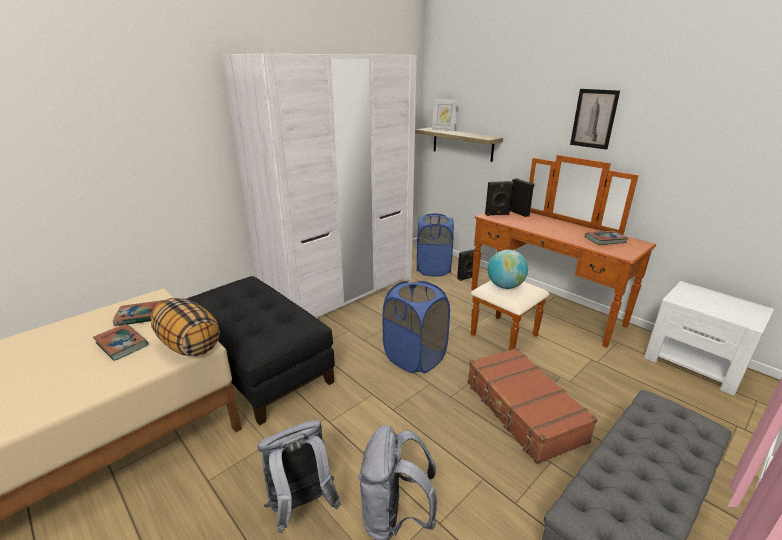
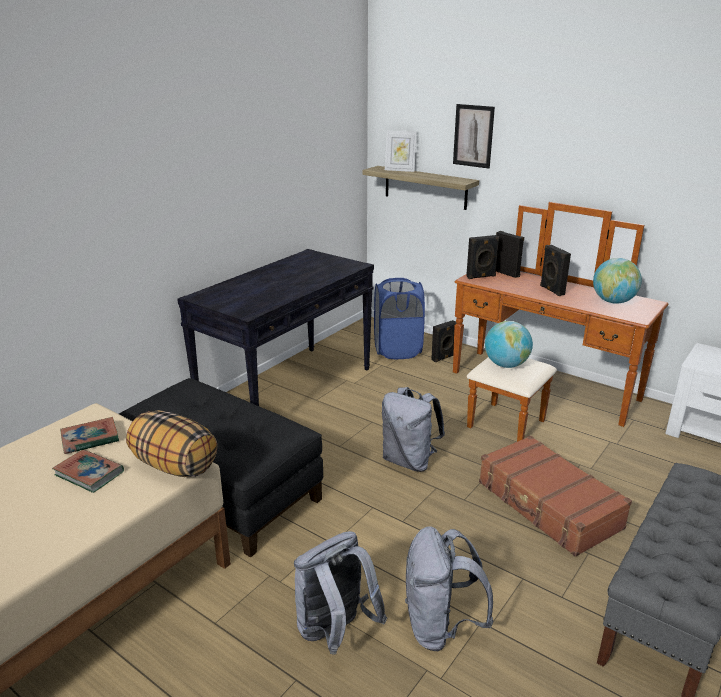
camera: 10 degrees left, 0 degrees up
white wardrobe [222,54,417,318] -> black console table [177,249,374,406]
blue laundry basket [383,281,450,373] -> grey backpack [382,387,445,472]
picture [570,89,620,150] -> picture moved to [453,104,495,169]
book [585,231,629,245] -> globe [593,258,642,304]
none -> black speaker [540,245,571,296]

